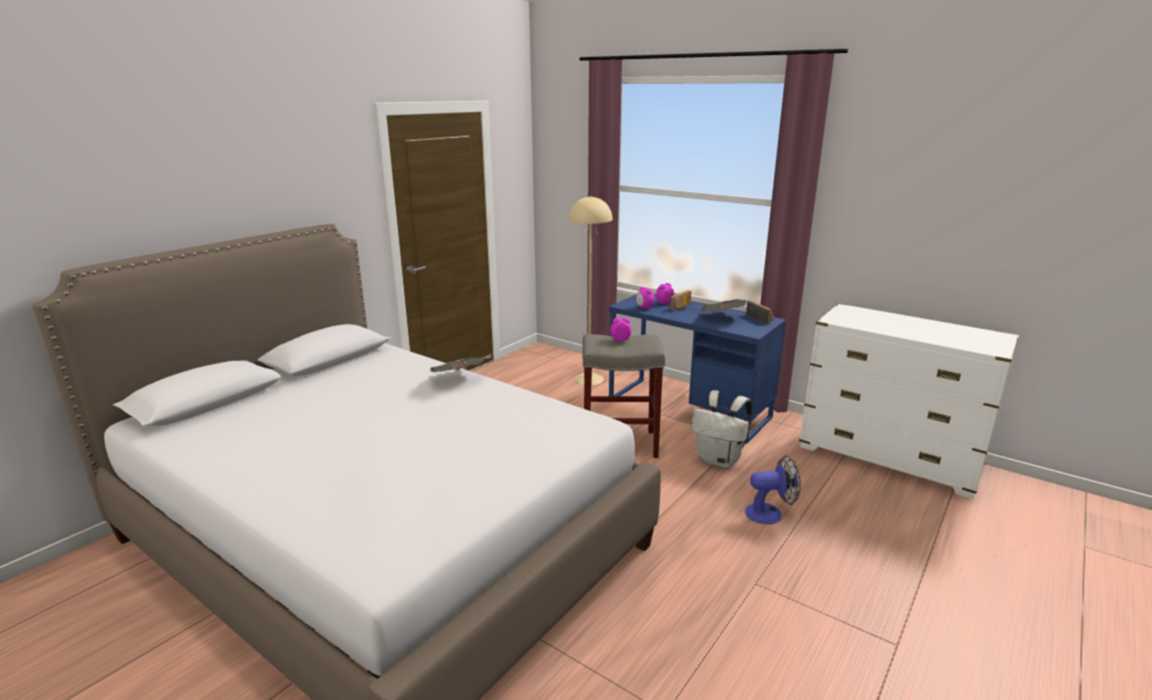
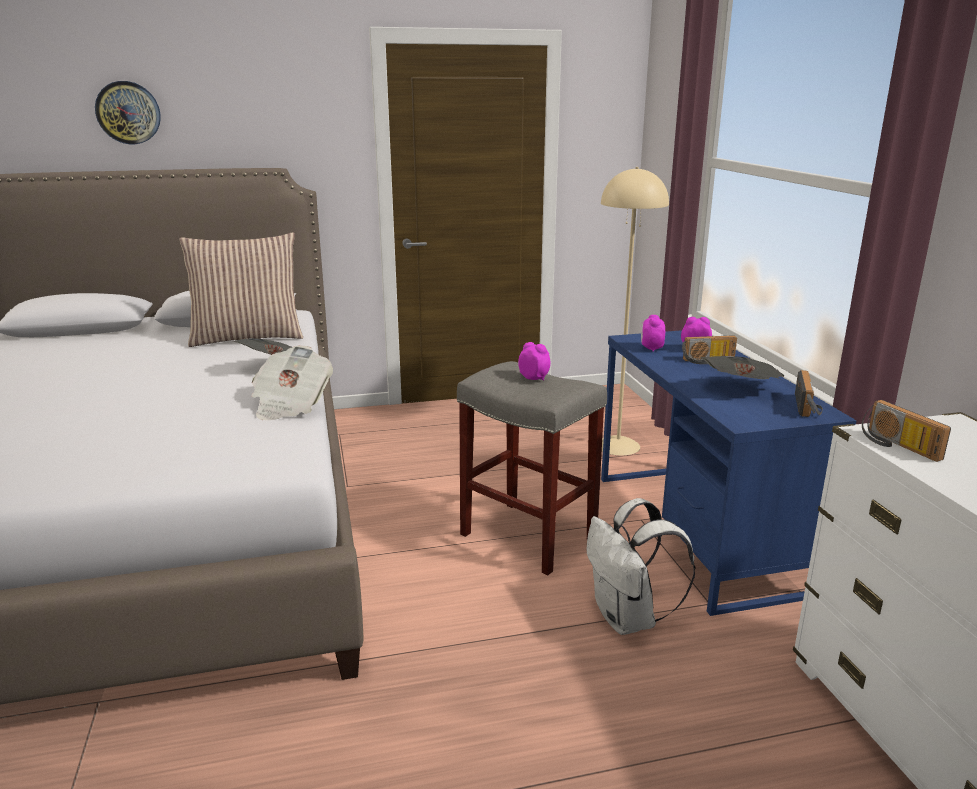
camera: 40 degrees right, 0 degrees up
fan [745,456,801,524] -> none
none -> wall clock [95,81,161,144]
none -> pillow [180,232,303,347]
none -> newspaper [251,345,333,420]
none -> radio [862,400,951,462]

